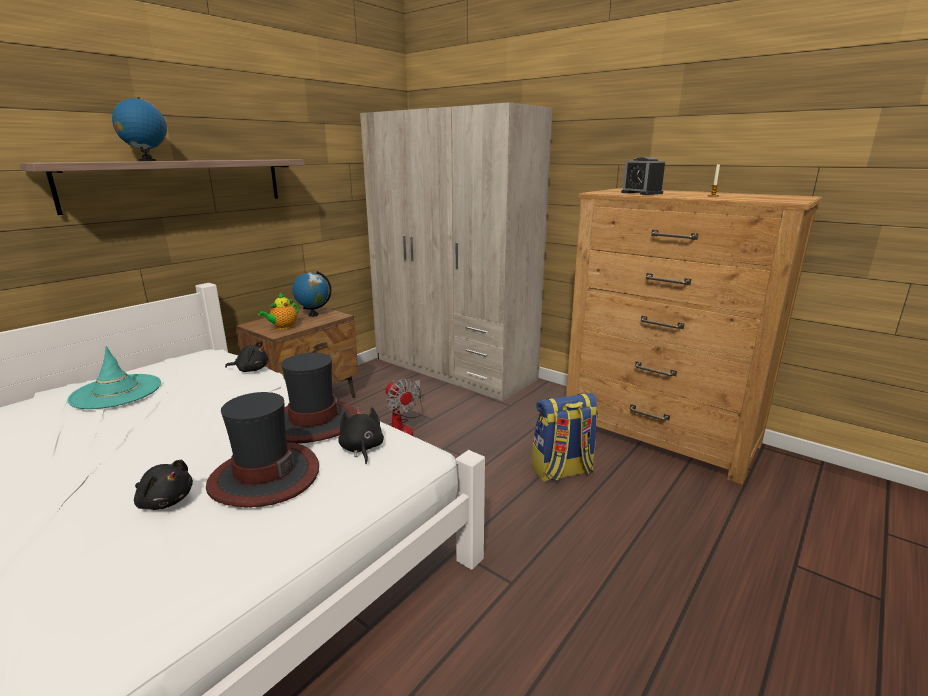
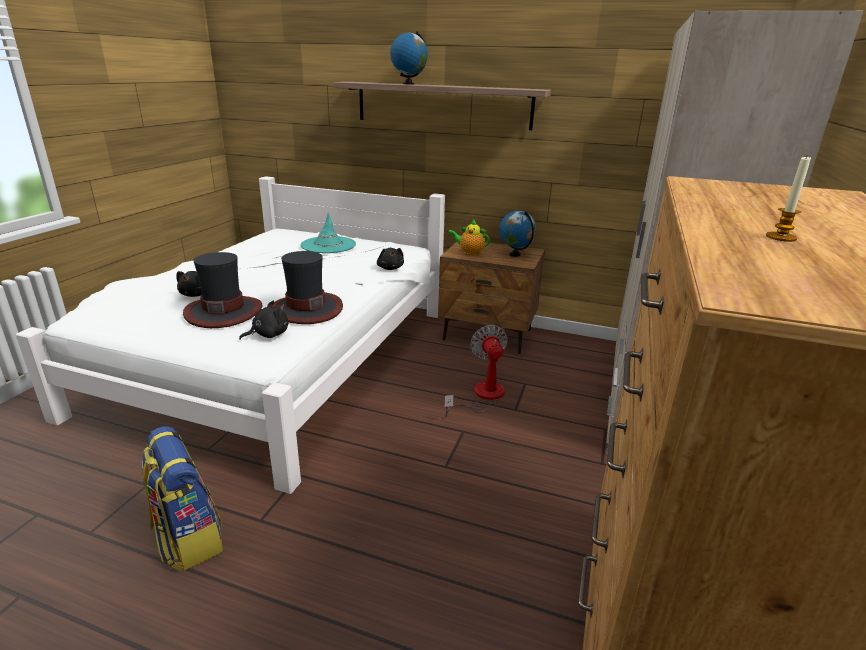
camera: 70 degrees right, 5 degrees up
fan [386,379,424,436] -> fan turned 135 degrees clockwise [444,325,508,417]
backpack [532,393,598,482] -> backpack moved to [142,426,223,572]
alarm clock [621,157,666,195] -> none

